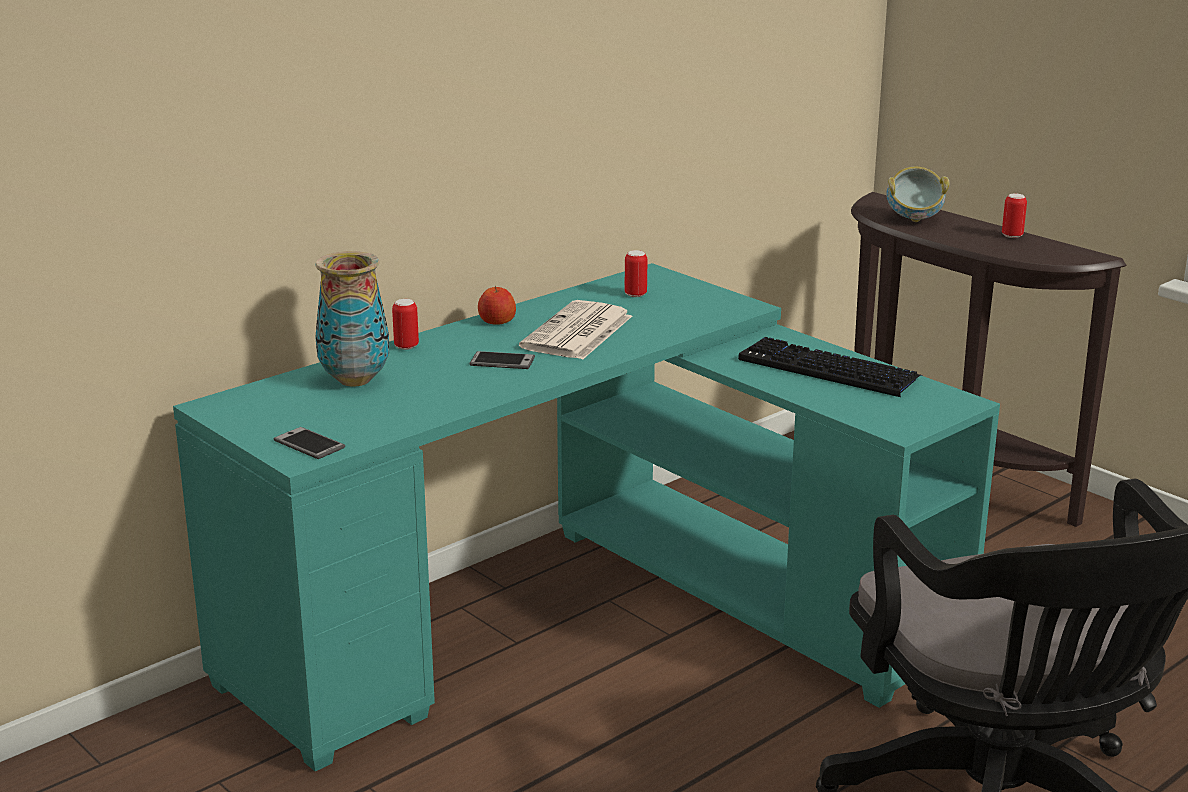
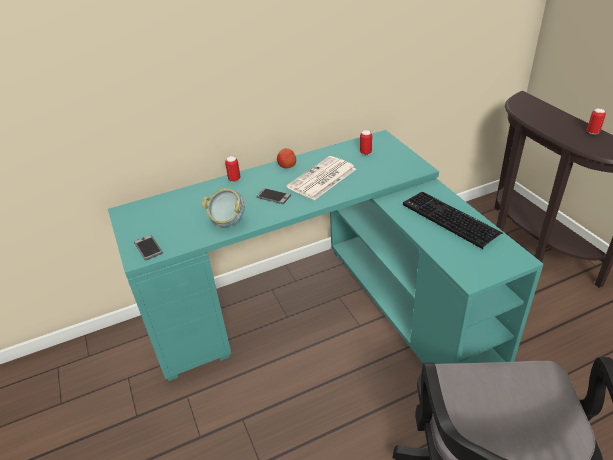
camera: 20 degrees right, 15 degrees up
vase [315,251,389,386] -> none
bowl [886,167,949,222] -> bowl moved to [202,188,245,227]

